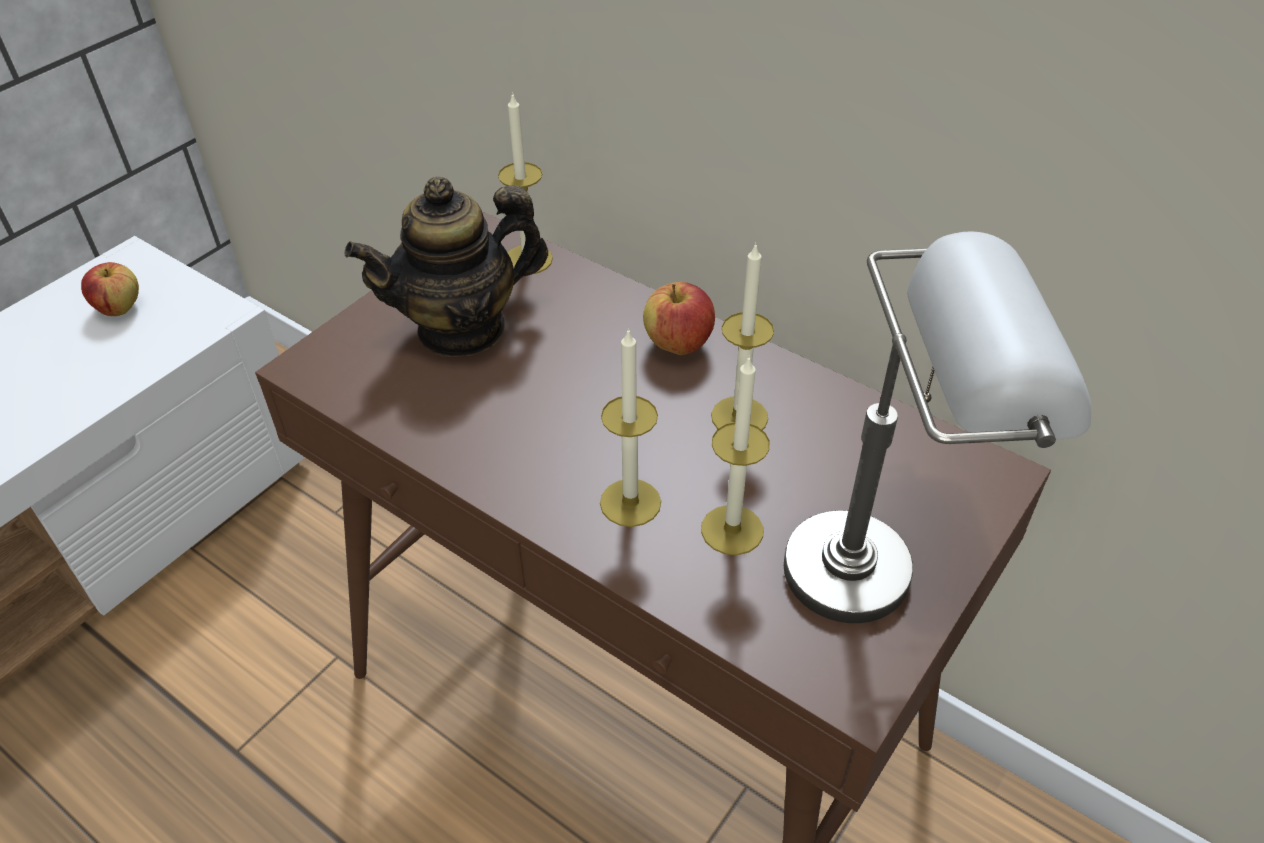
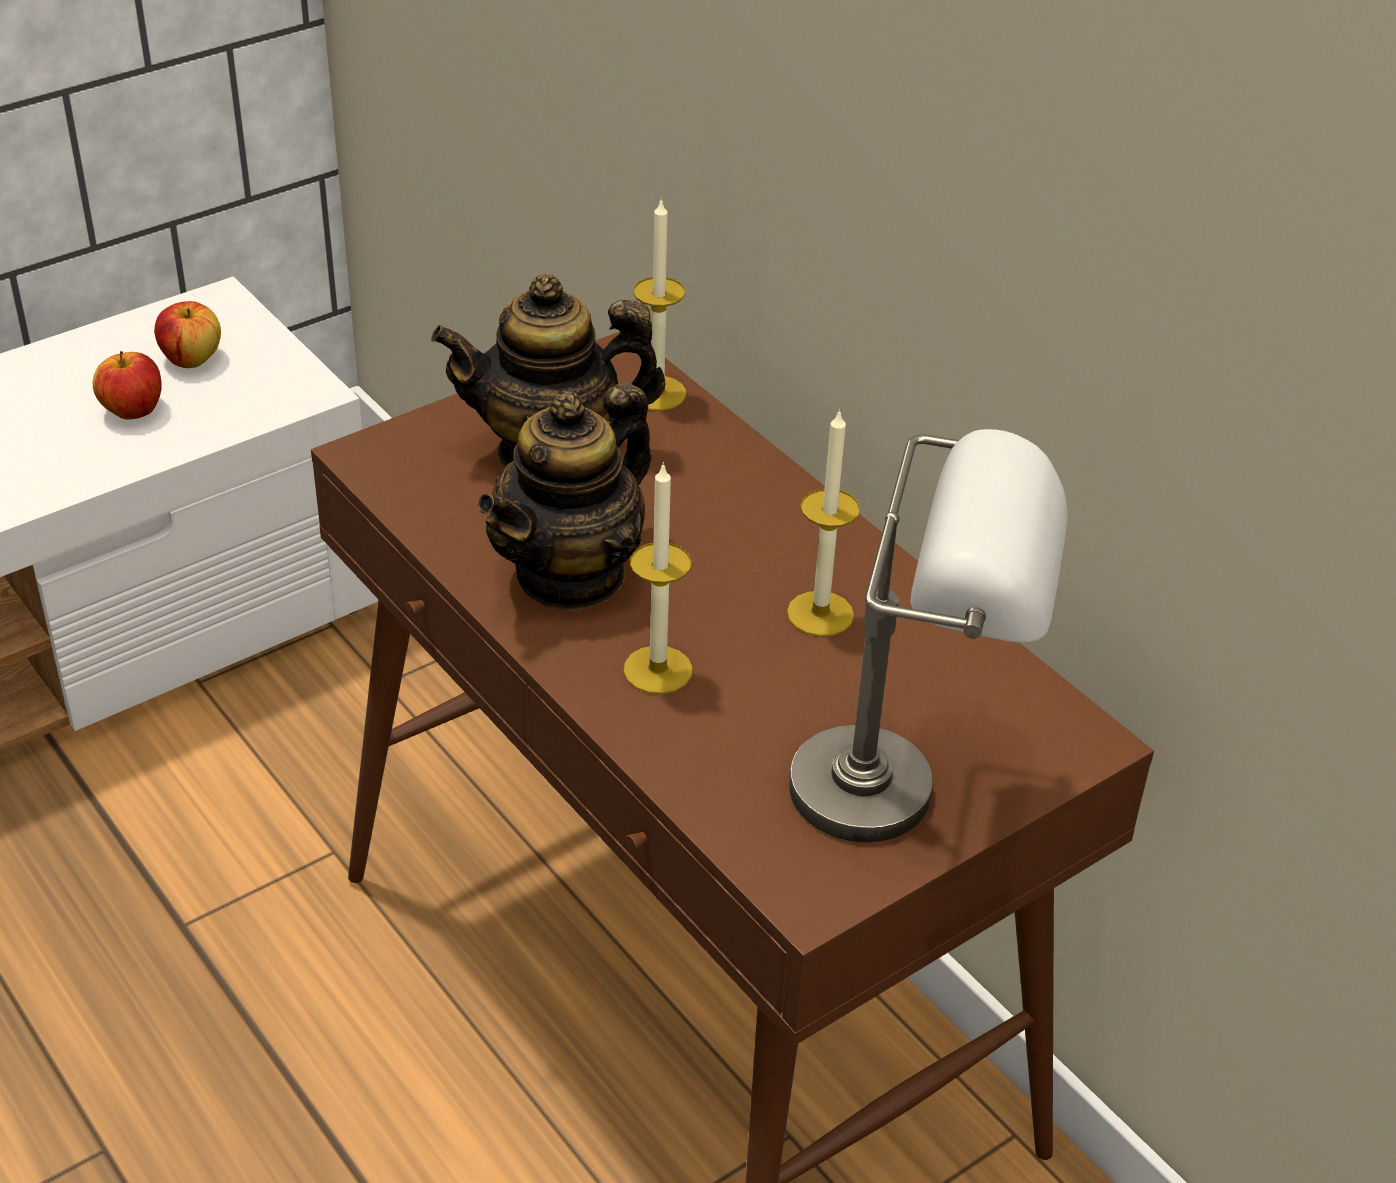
camera: 15 degrees right, 5 degrees down
apple [643,282,715,355] -> apple moved to [93,351,162,420]
candle [701,355,770,555] -> none
none -> teapot [478,382,652,612]

